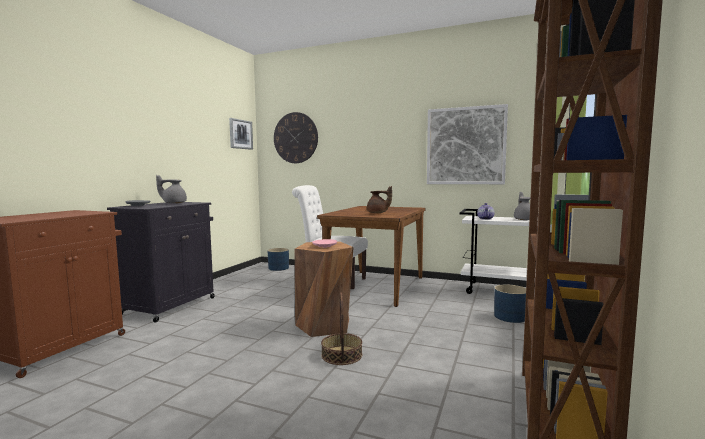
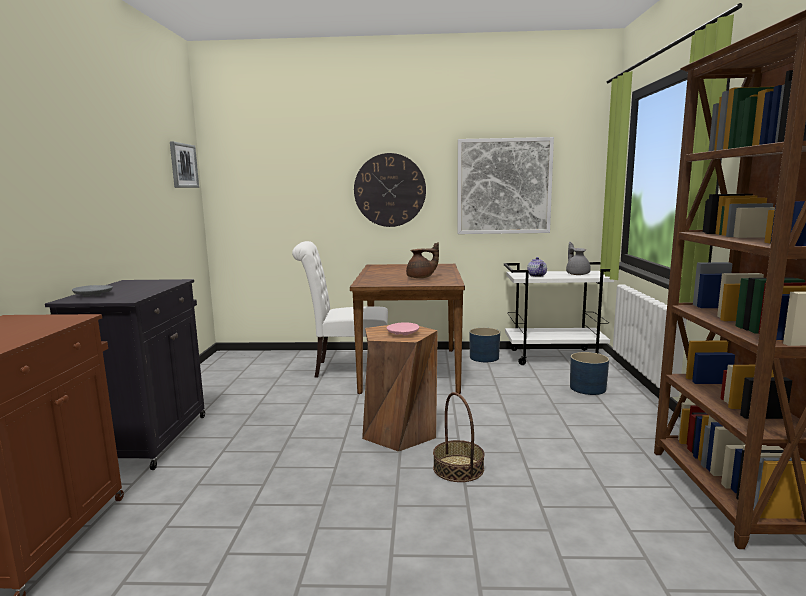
camera: 20 degrees left, 5 degrees up
grey teapot [156,175,187,204] -> none
blue planter [267,248,289,271] -> blue planter moved to [469,328,500,362]
wall clock [274,112,318,163] -> wall clock moved to [354,153,426,227]

